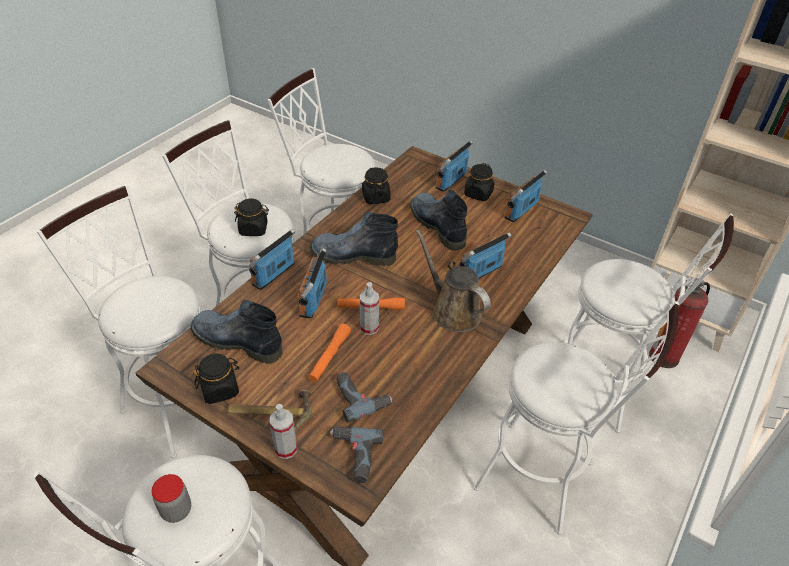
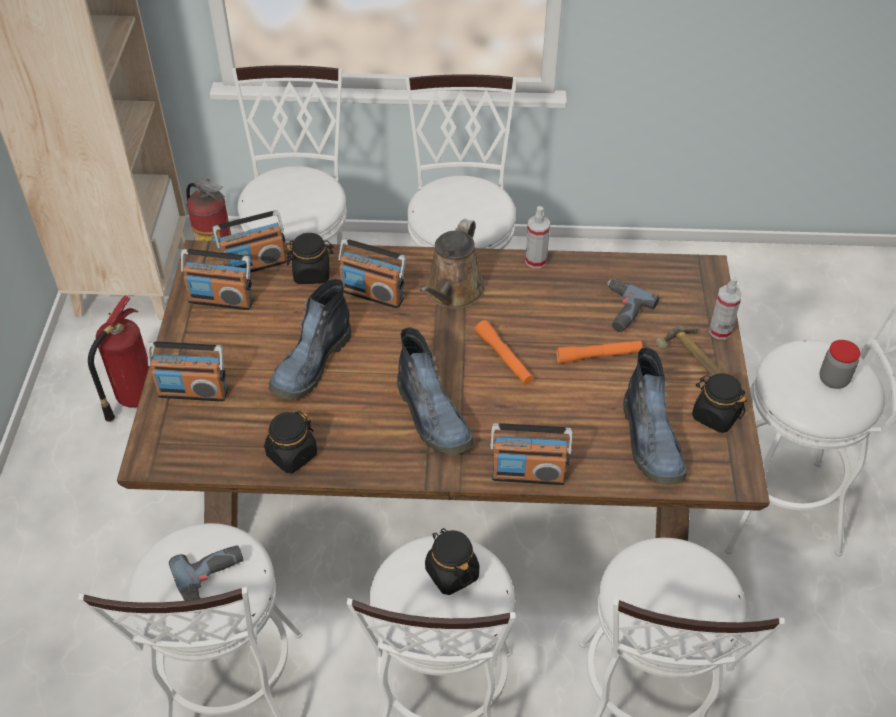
camera: 120 degrees left, 5 degrees up
radio [297,248,327,318] -> radio moved to [212,210,287,273]
power drill [330,427,384,483] -> power drill moved to [169,545,244,613]
spray bottle [360,282,379,335] -> spray bottle moved to [525,206,550,268]
black jar [464,163,495,201] -> black jar moved to [287,233,334,284]
none -> fire extinguisher [88,295,149,422]

